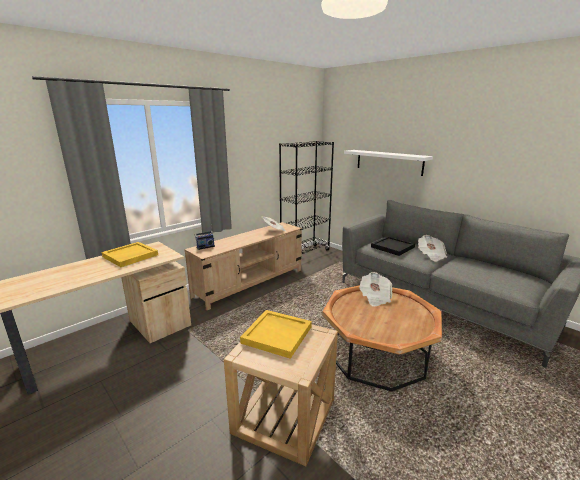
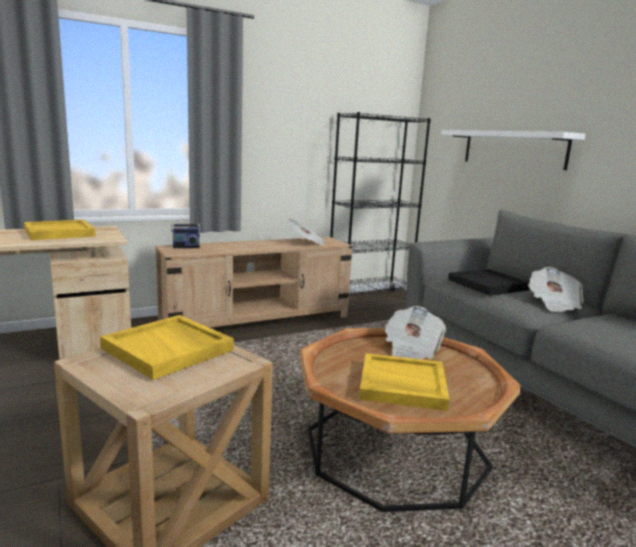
camera: 15 degrees right, 5 degrees down
none -> yellow tray [359,353,450,411]

